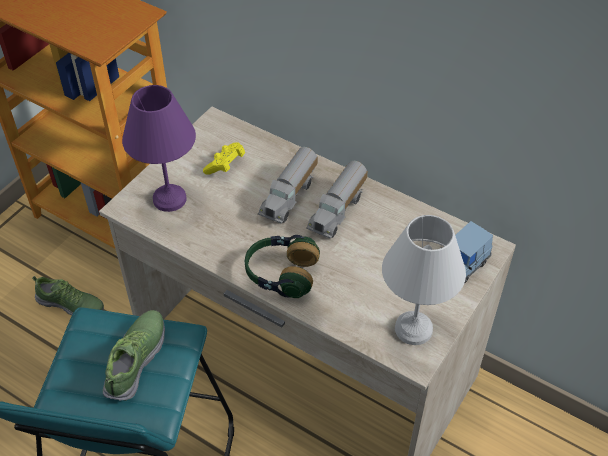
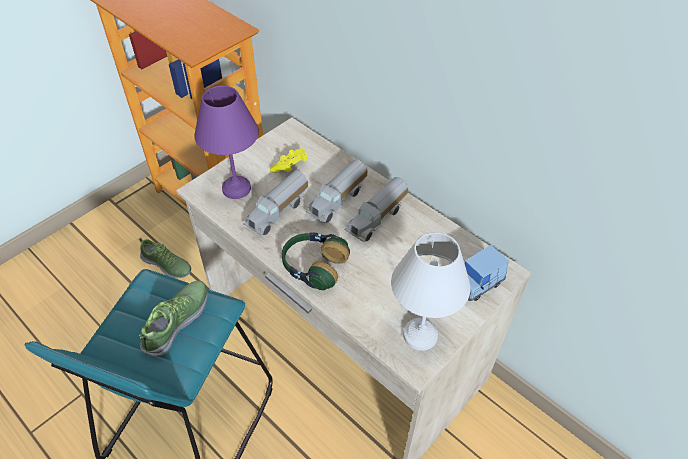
camera: 10 degrees right, 0 degrees up
none -> toy truck [243,170,308,235]

